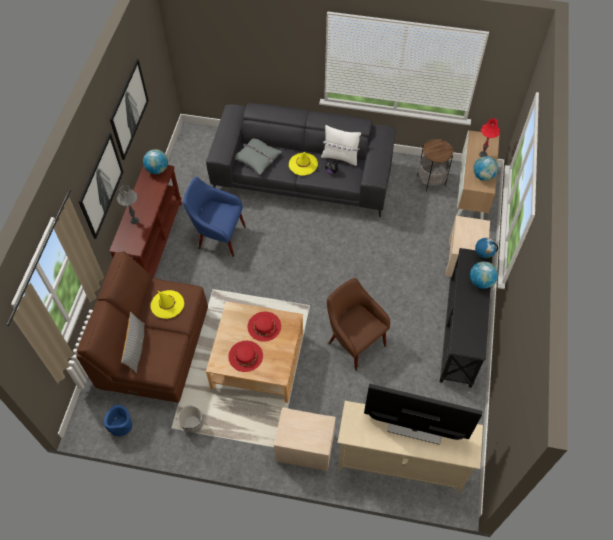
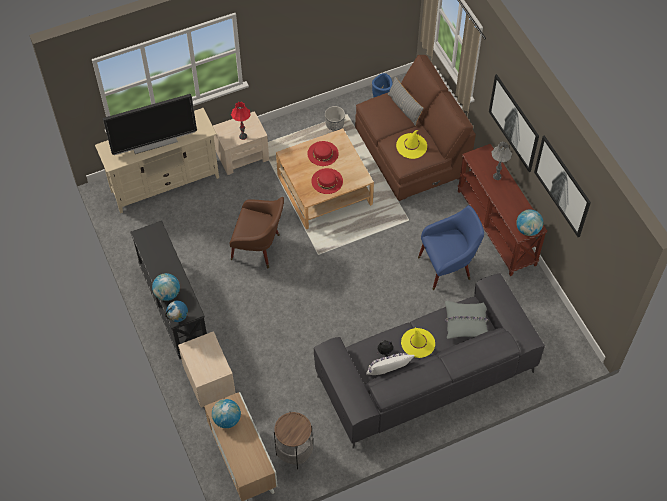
camera: 145 degrees right, 0 degrees up
red table lamp [479,118,500,157] -> red table lamp moved to [231,102,251,140]

